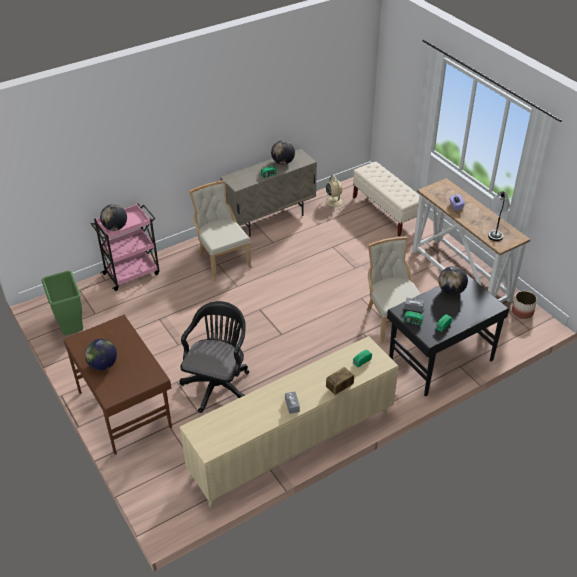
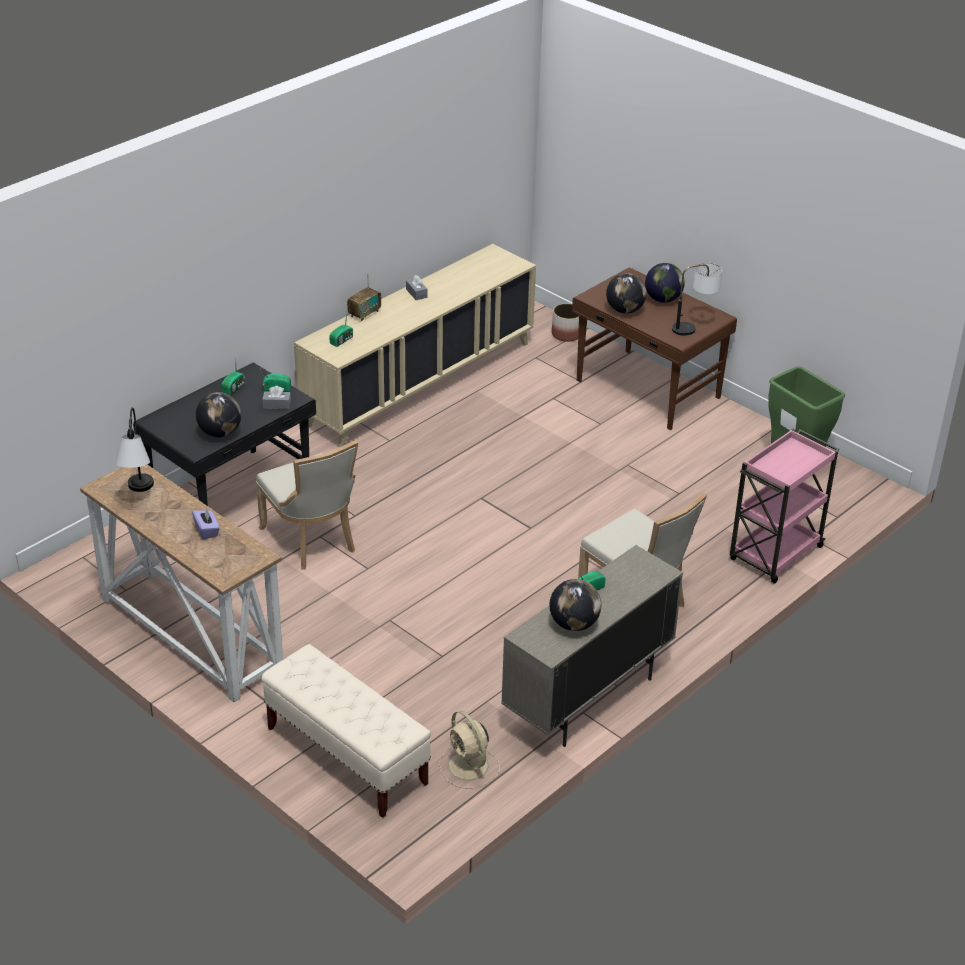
camera: 165 degrees right, 5 degrees down
globe [100,204,127,231] -> globe moved to [606,273,647,314]
black office chair [179,301,249,413] -> none
planter [512,291,537,319] -> planter moved to [552,303,579,342]
none -> table lamp [672,263,722,336]

